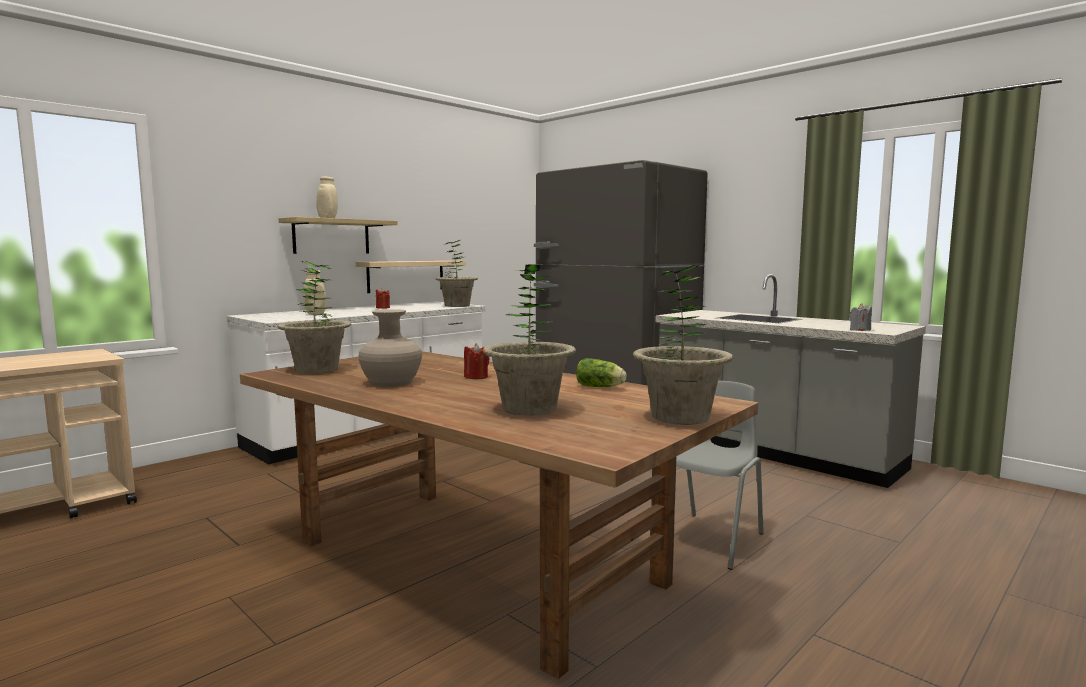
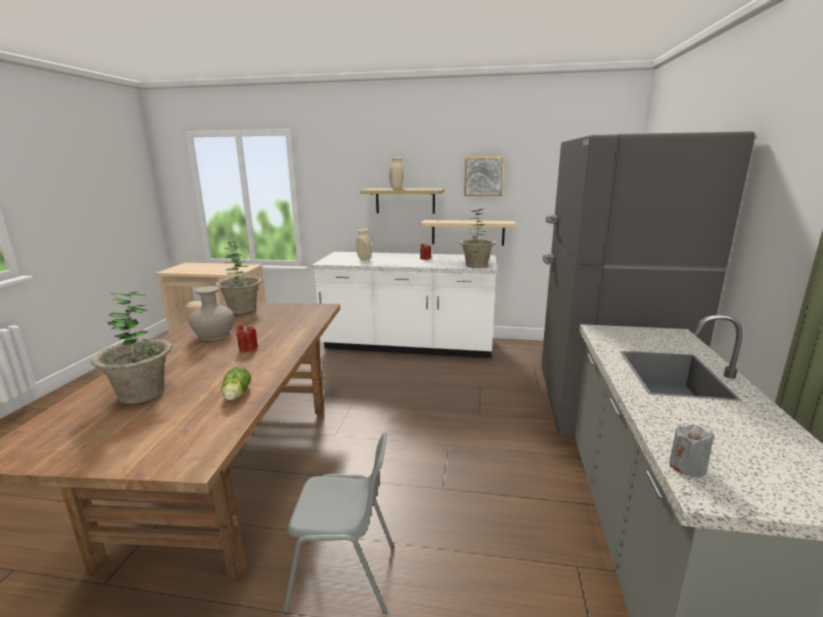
camera: 55 degrees right, 10 degrees up
potted plant [633,265,734,425] -> none
none -> picture [464,157,504,196]

